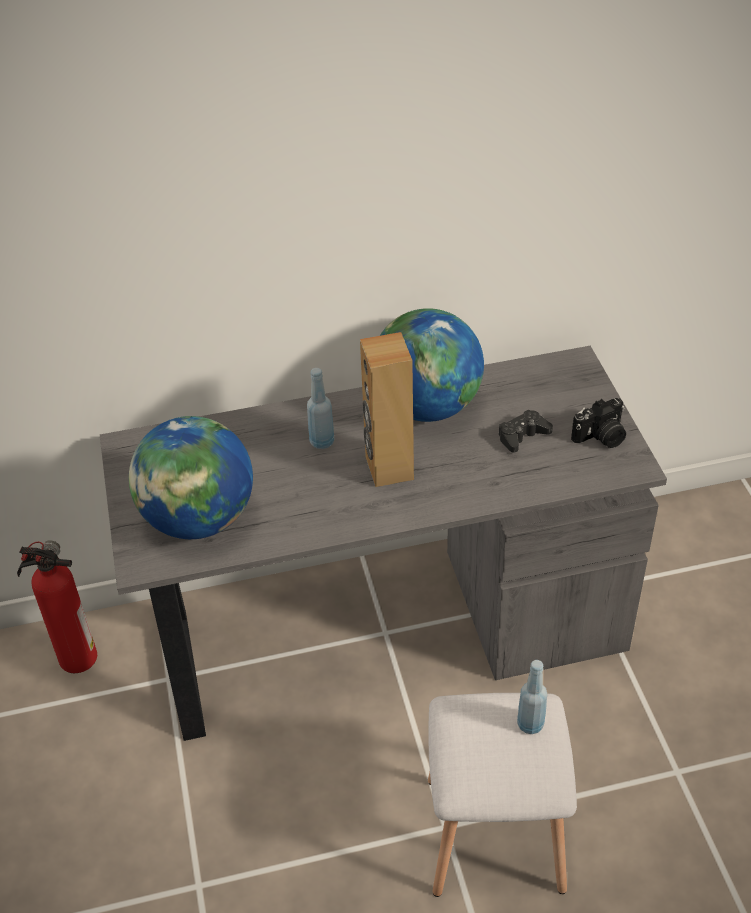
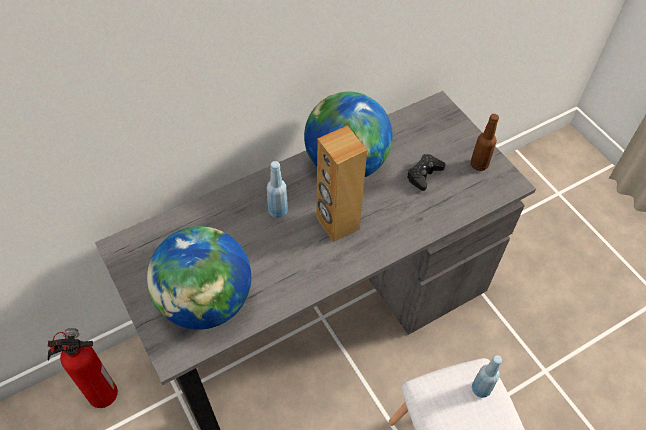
camera: 20 degrees left, 10 degrees up
camera [571,398,626,448] -> brown bottle [470,114,499,171]

